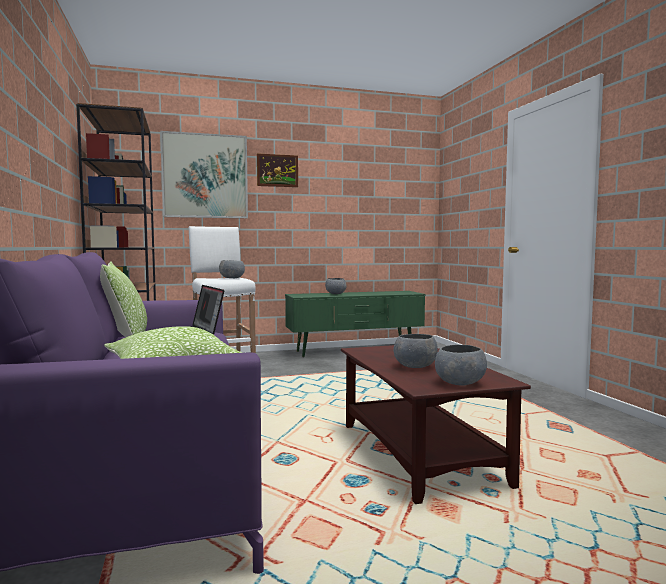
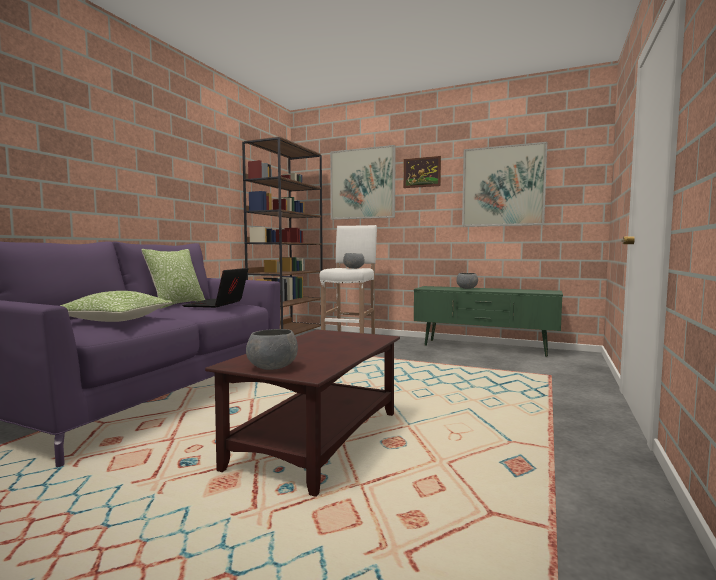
camera: 40 degrees right, 0 degrees up
grey bowl [393,334,438,368] -> none
none -> picture [462,142,547,227]

